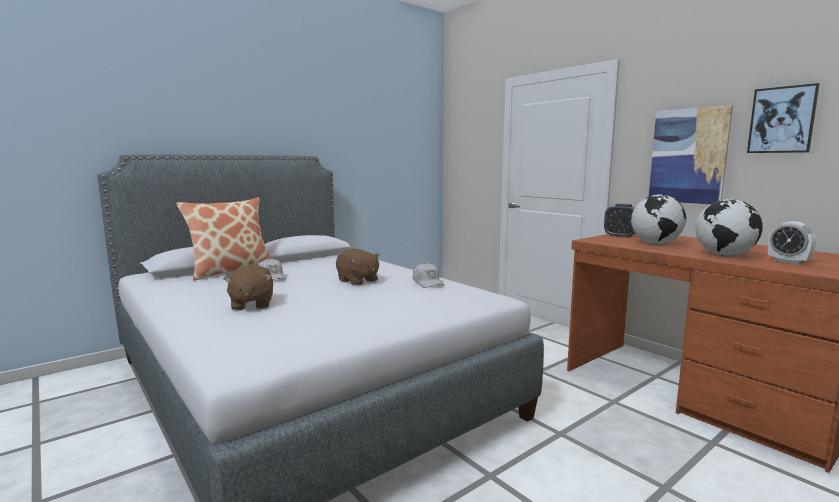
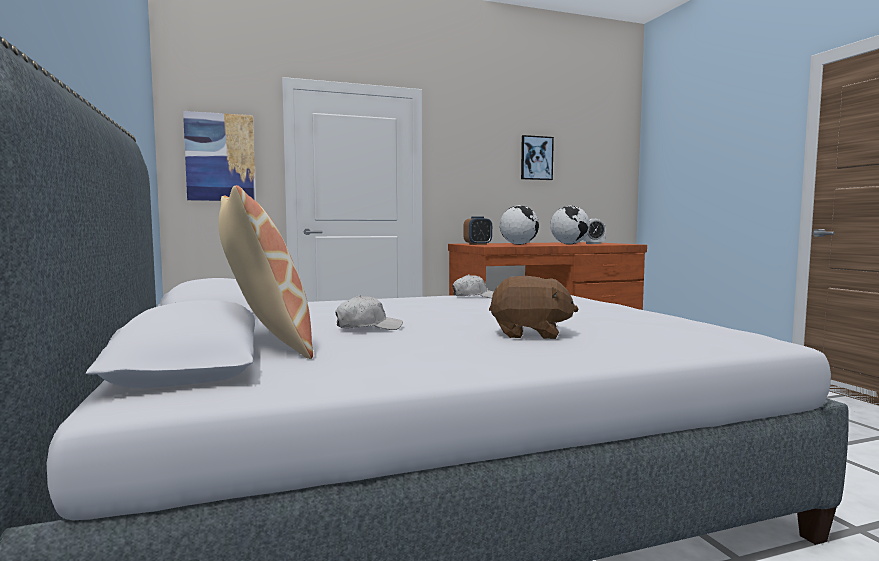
camera: 70 degrees left, 5 degrees down
brown plush toy [336,249,380,285] -> none
picture [649,105,733,204] -> picture moved to [183,111,256,201]

